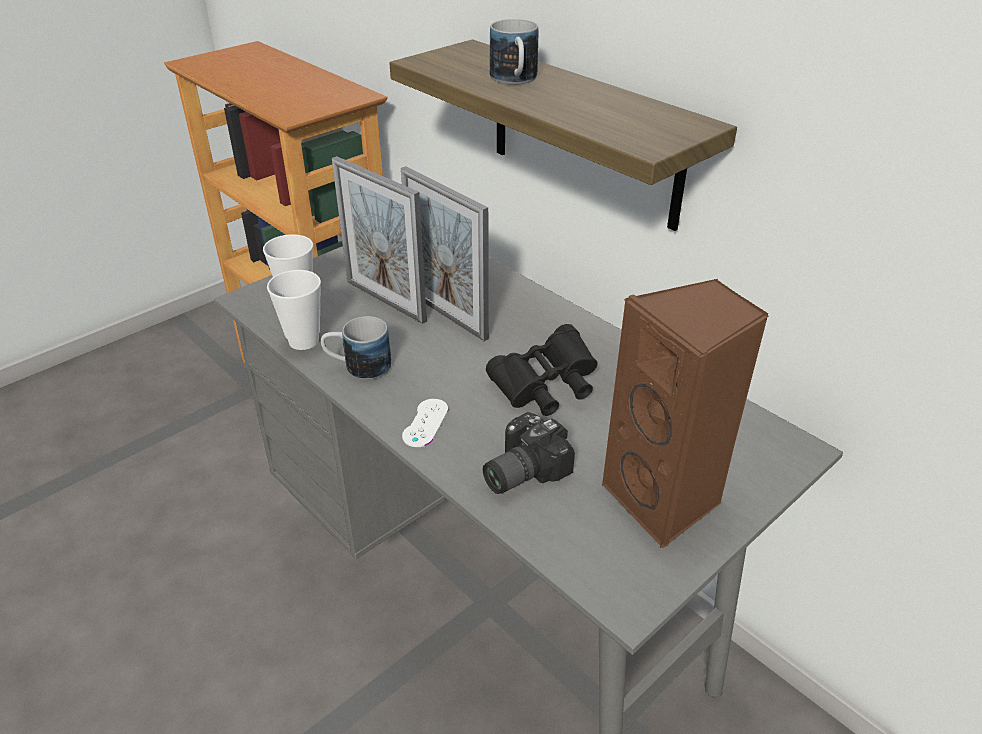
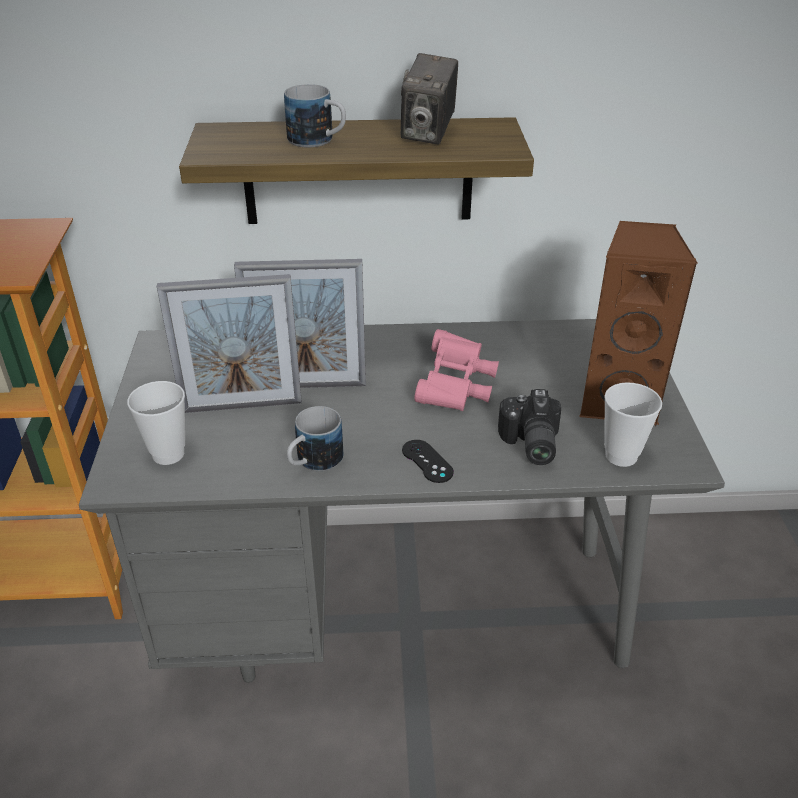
camera: 50 degrees left, 0 degrees up
cup [267,270,321,350] -> cup moved to [604,382,662,467]
white game controller [402,399,449,447] -> black game controller [402,440,454,483]
black binoculars [486,324,598,416] -> pink binoculars [414,329,499,411]
none -> camera [401,53,458,145]

